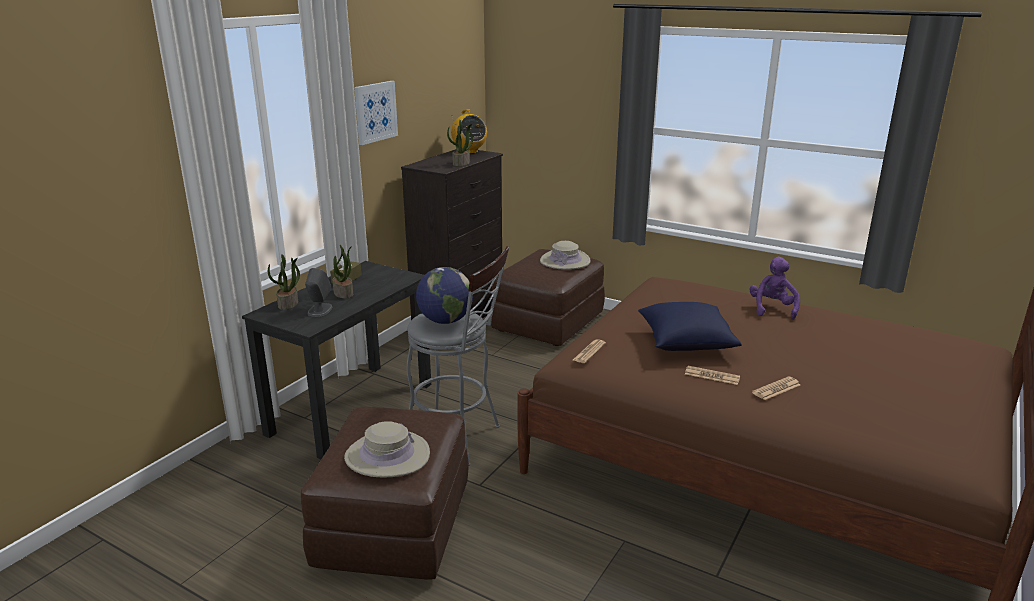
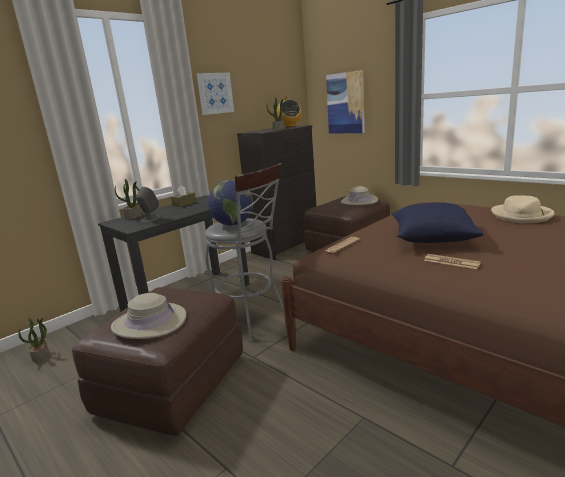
camera: 15 degrees right, 5 degrees down
potted plant [332,245,353,298] -> potted plant moved to [18,317,49,363]
purple plush toy [749,257,800,320] -> beige hat [491,195,555,223]
newspaper [752,377,800,400] -> none
none -> picture [326,70,365,134]

